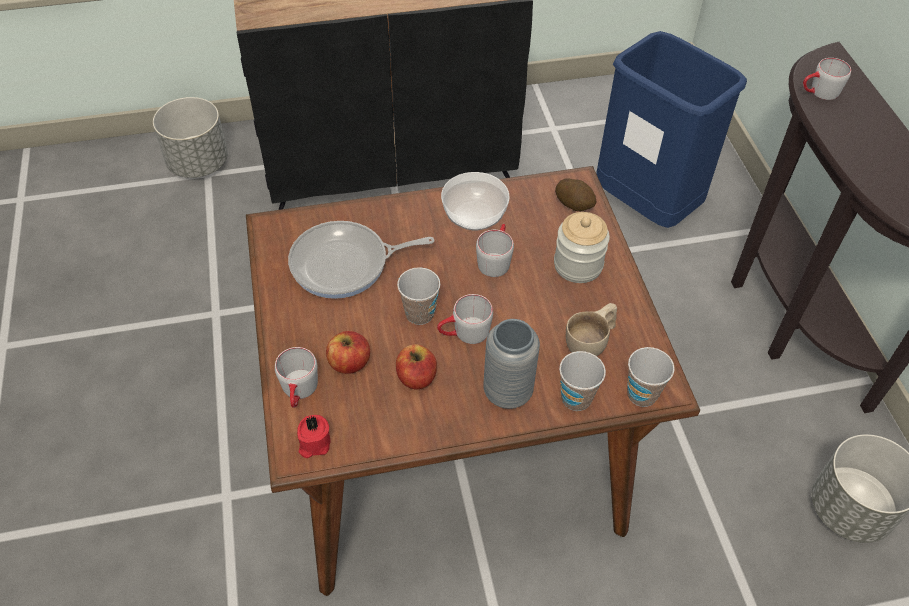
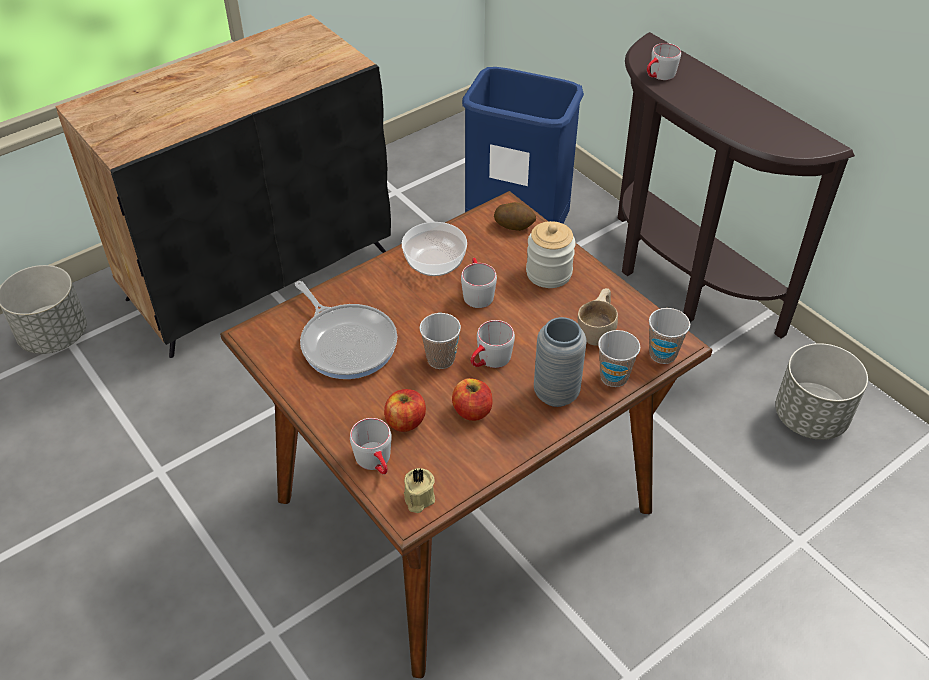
camera: 25 degrees left, 5 degrees down
frying pan [288,221,434,299] -> frying pan turned 90 degrees counterclockwise [295,281,397,379]
red candle [297,415,330,458] -> beige candle [404,468,435,513]

